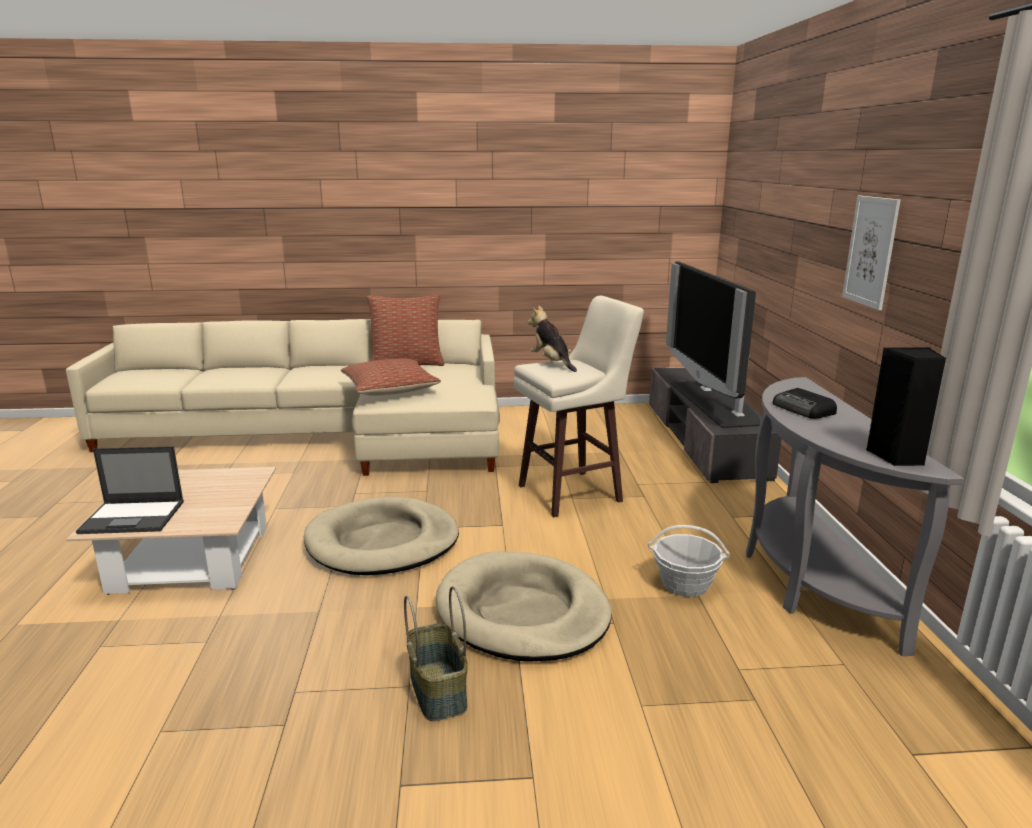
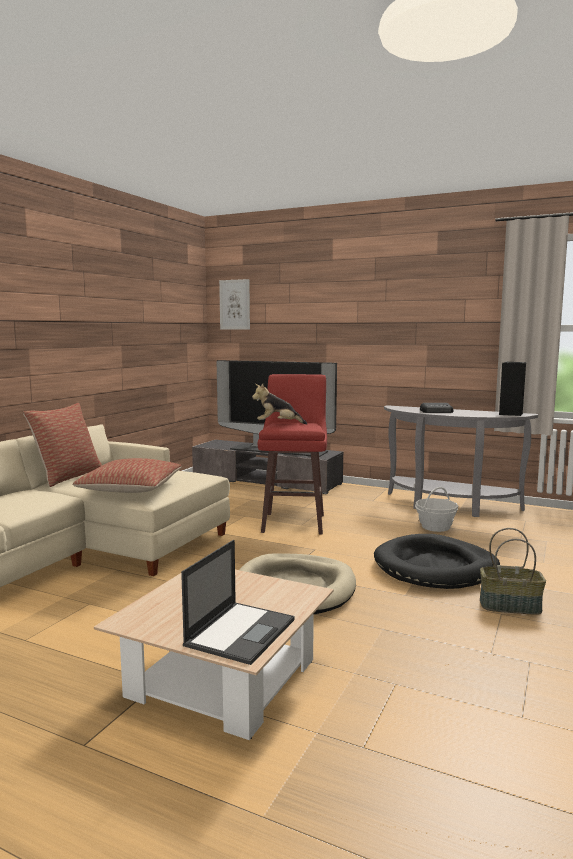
camera: 60 degrees left, 10 degrees down
beige dog bed [436,551,612,661] -> black dog bed [374,534,500,589]
beige stool [513,296,644,517] -> red stool [258,374,327,535]
picture [842,196,901,310] -> picture moved to [219,279,250,330]

